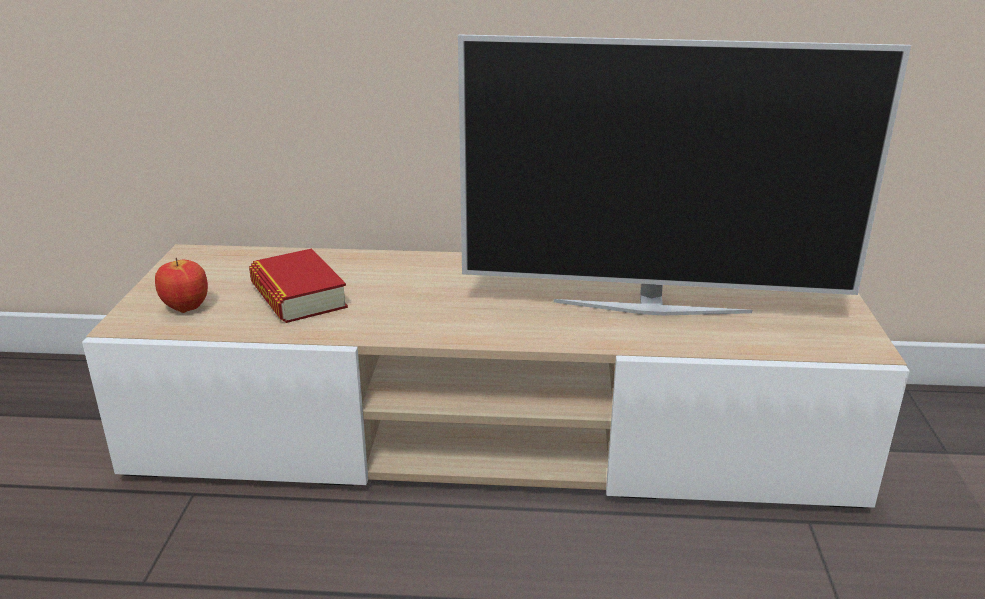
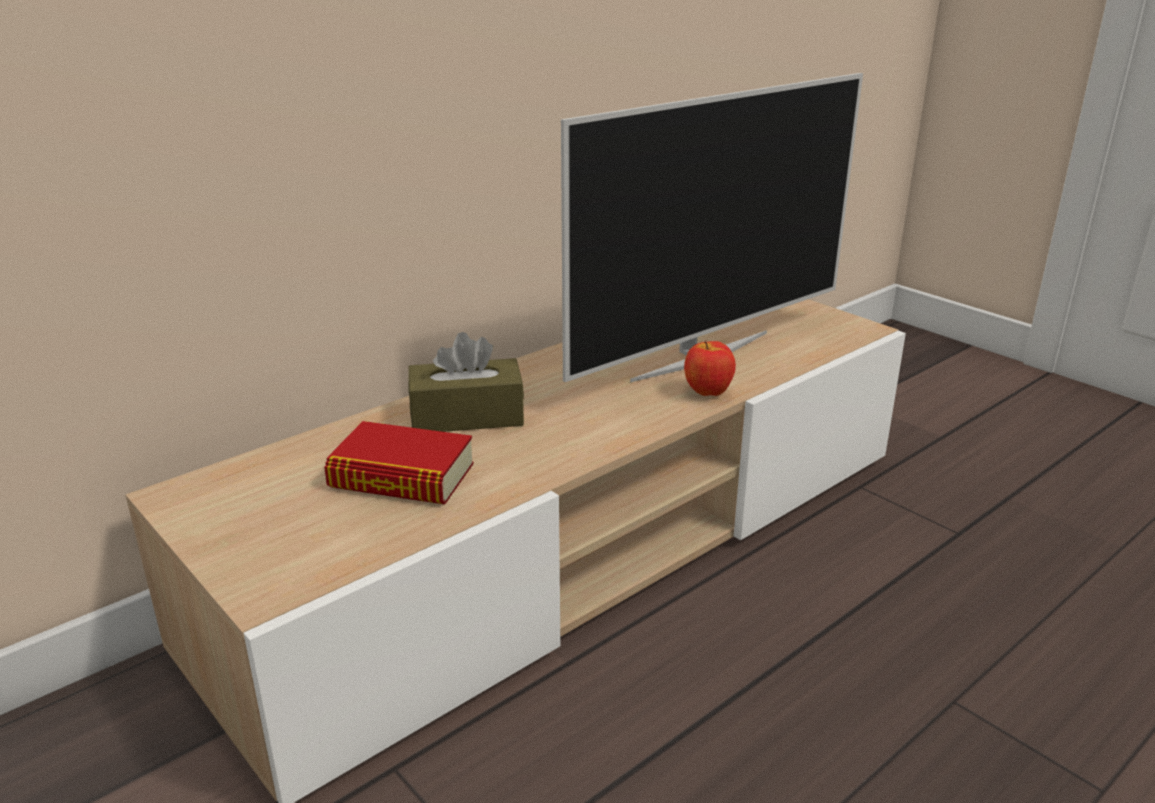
camera: 45 degrees left, 0 degrees up
apple [155,258,208,313] -> apple moved to [684,341,736,396]
none -> brown tissue box [408,332,524,432]

